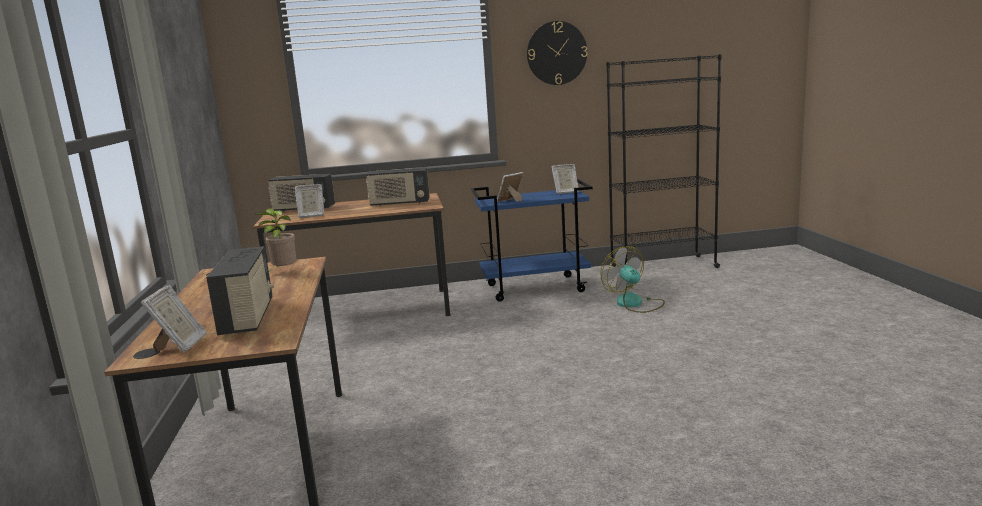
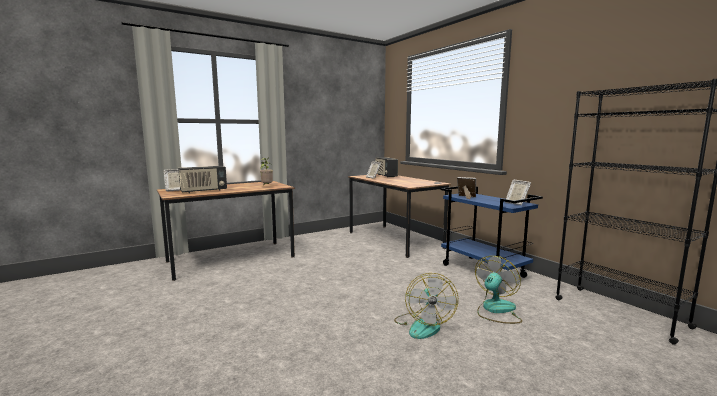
camera: 65 degrees right, 5 degrees down
radio [366,167,430,207] -> none
wall clock [527,21,587,85] -> none
none -> fan [394,273,458,339]

